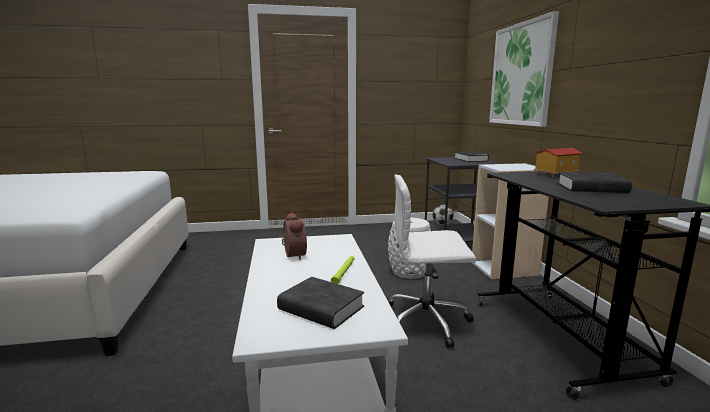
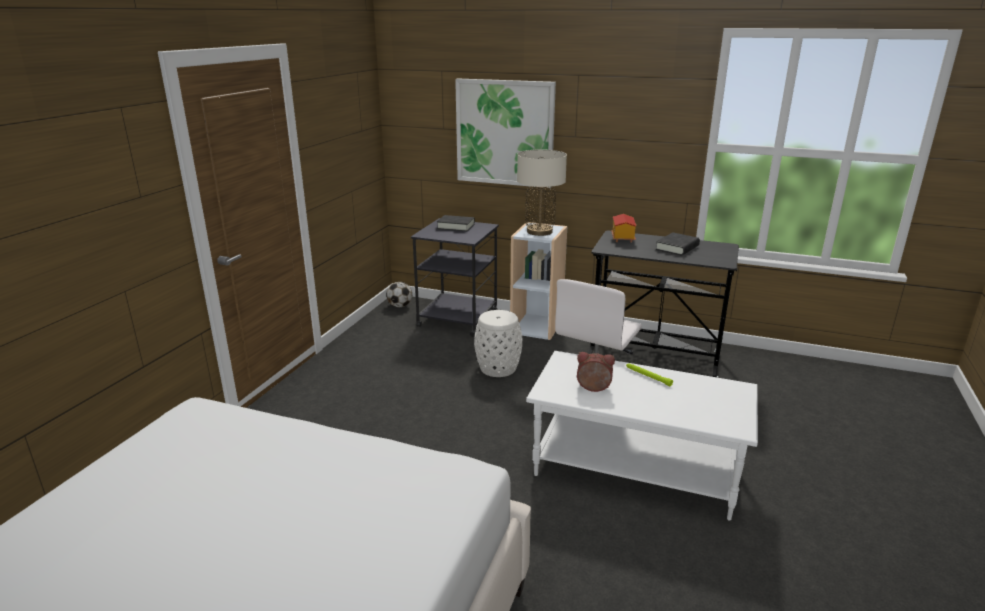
camera: 60 degrees left, 10 degrees up
black book [277,277,364,329] -> none
none -> table lamp [517,149,567,236]

